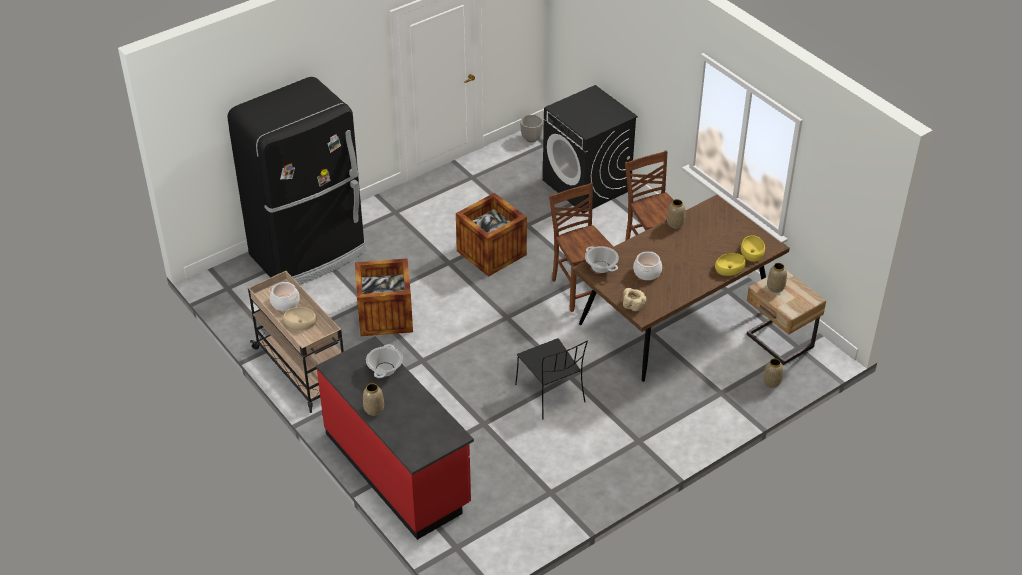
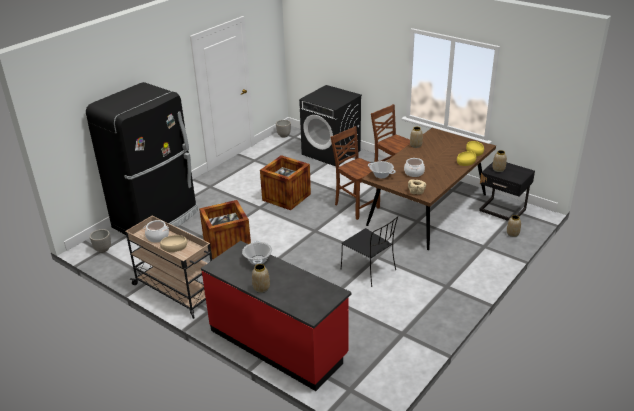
camera: 15 degrees left, 10 degrees down
beige nightstand [747,270,826,365] -> black nightstand [479,162,535,221]
none -> planter [90,229,111,253]

